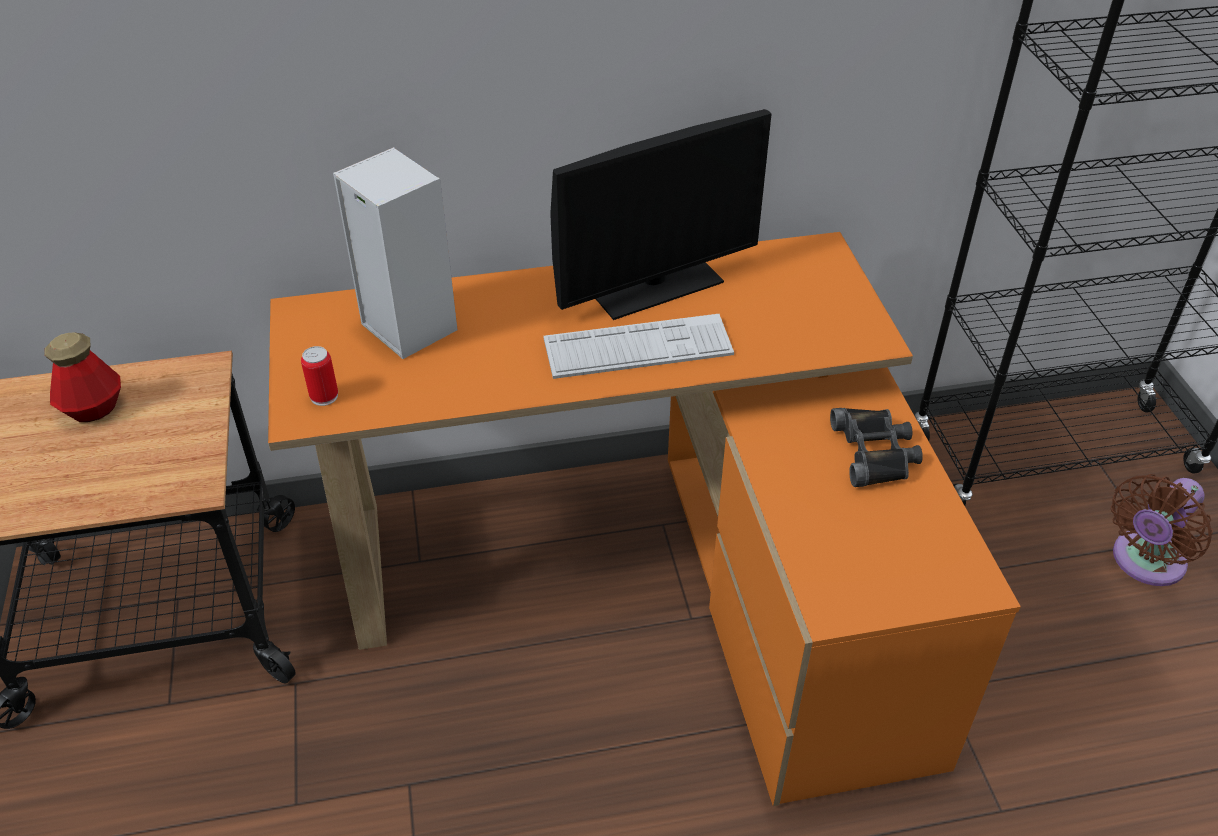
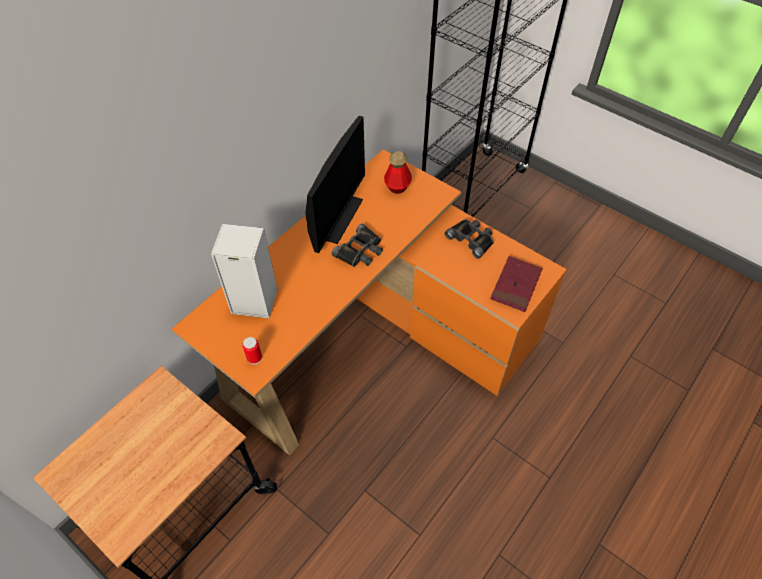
camera: 40 degrees left, 10 degrees up
bottle [45,333,121,422] -> bottle moved to [384,151,412,194]
keyboard [544,314,734,379] -> black binoculars [332,224,383,267]
brown fan [1111,474,1213,586] -> none
none -> red book [490,256,543,312]

